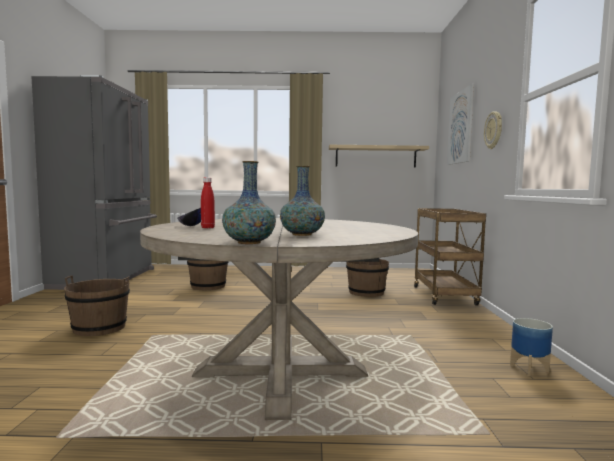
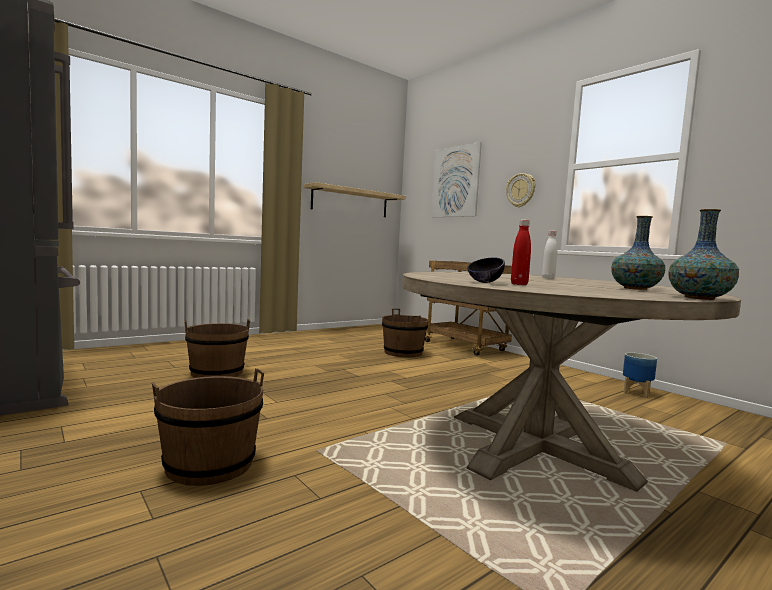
camera: 40 degrees left, 0 degrees up
none -> white bottle [542,231,557,279]

